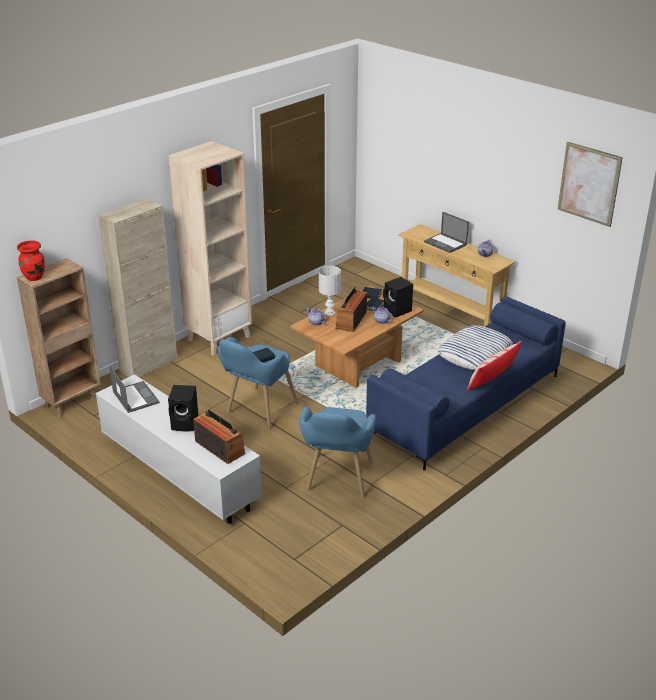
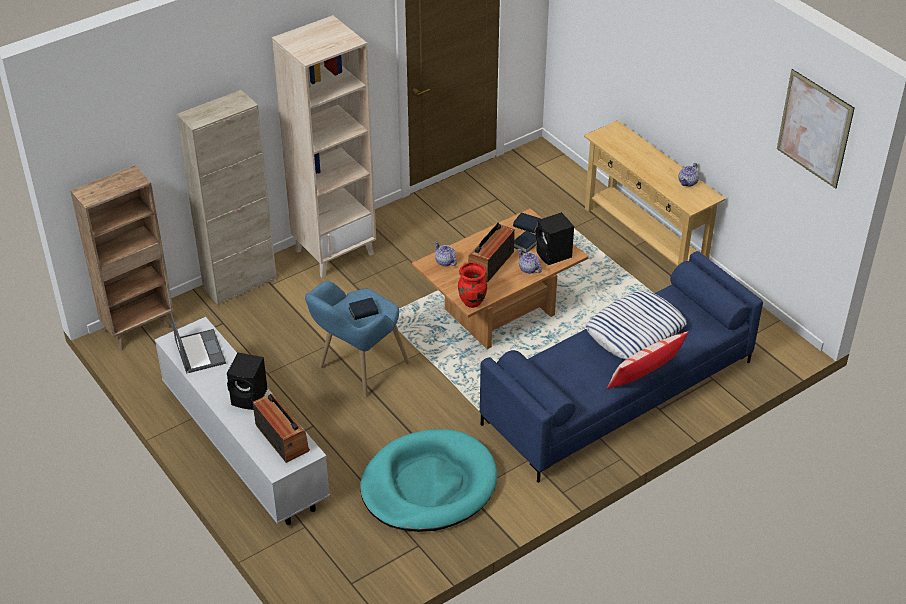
camera: 10 degrees right, 10 degrees up
red vase [17,240,45,281] -> red vase moved to [458,262,487,308]
blue armchair [299,407,376,497] -> turquoise dog bed [360,429,497,532]
white table lamp [319,266,341,316] -> none
laptop [424,212,469,253] -> none

